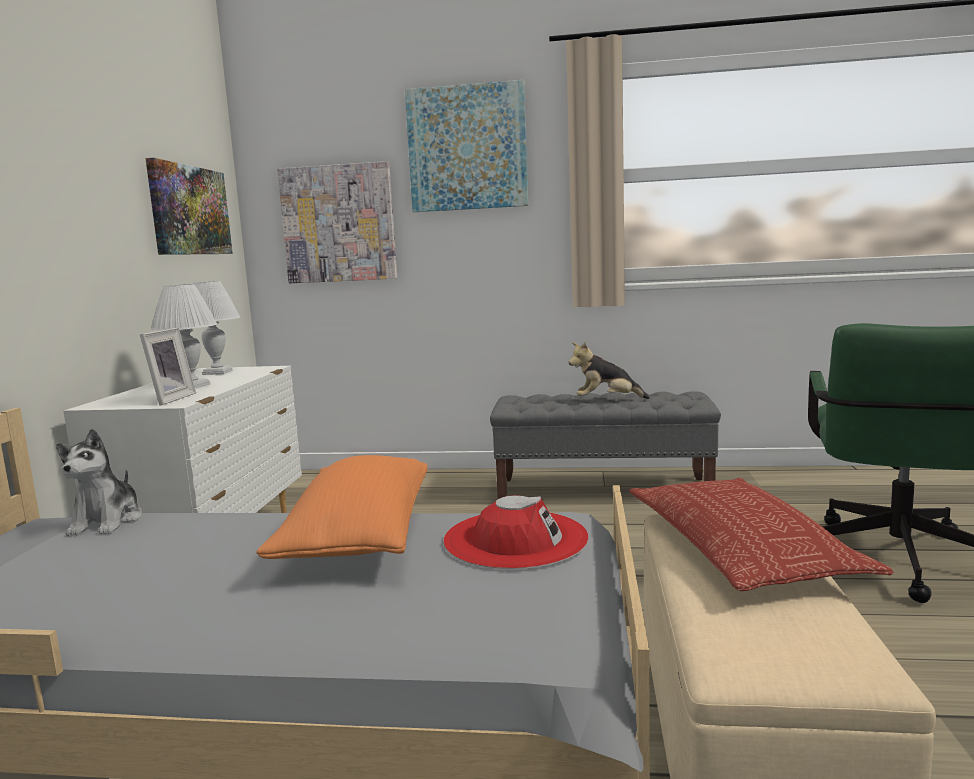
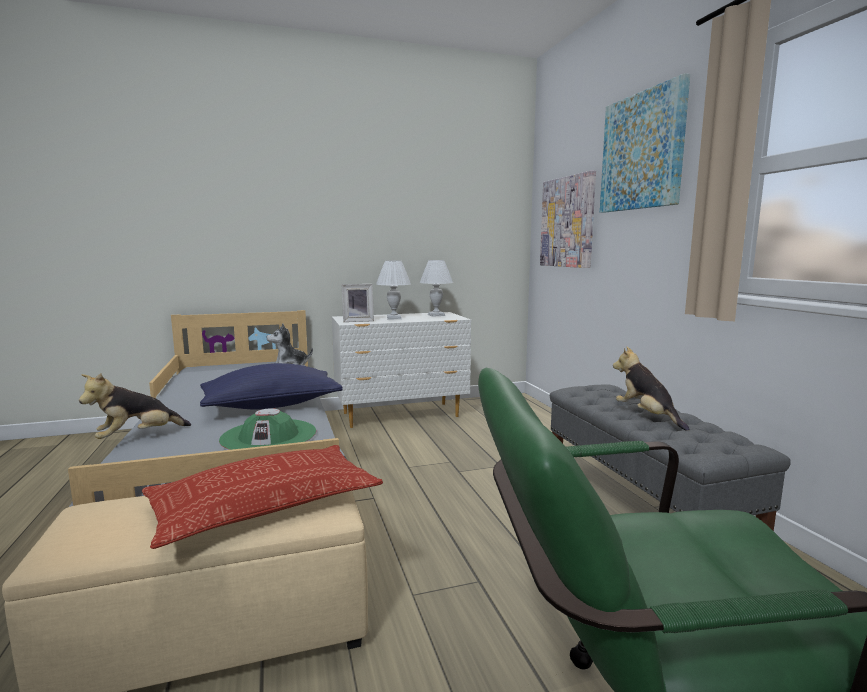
camera: 65 degrees right, 0 degrees up
picture [145,158,233,255] -> none
orange pillow [256,455,428,559] -> blue pillow [200,363,343,410]
red hat [443,495,589,569] -> green hat [219,408,316,450]
none -> plush toy [79,373,191,439]

